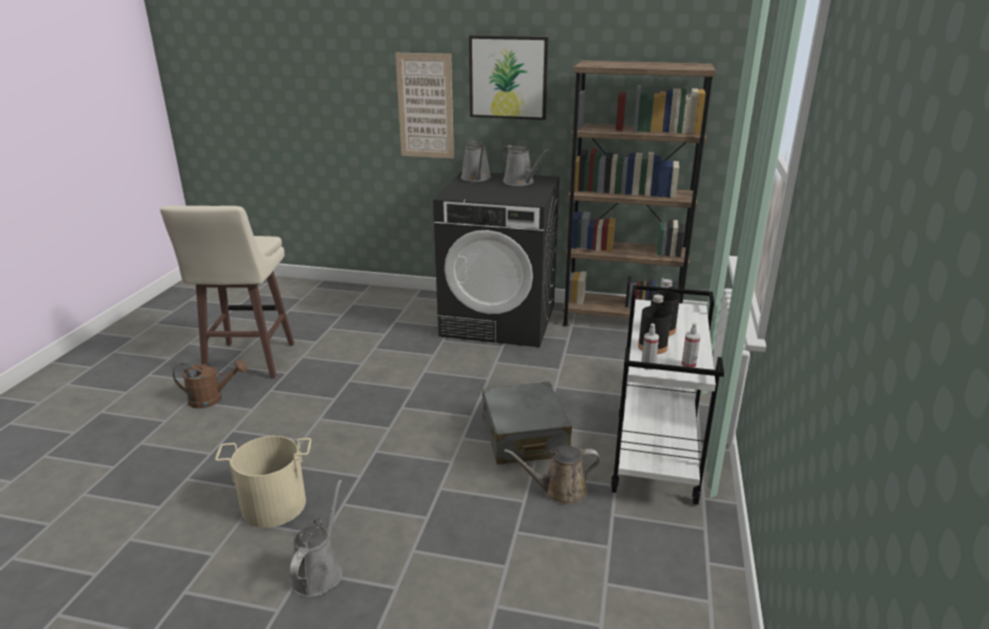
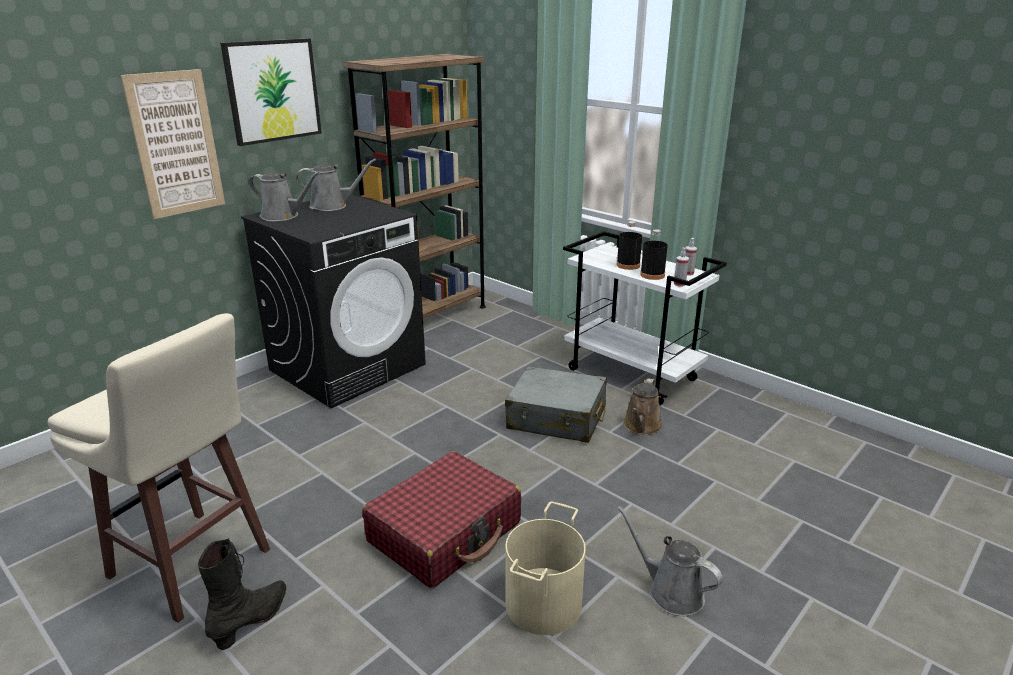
camera: 60 degrees left, 0 degrees up
brown watering can [173,359,247,408] -> black boot [198,538,286,650]
none -> red suitcase [362,451,521,588]

